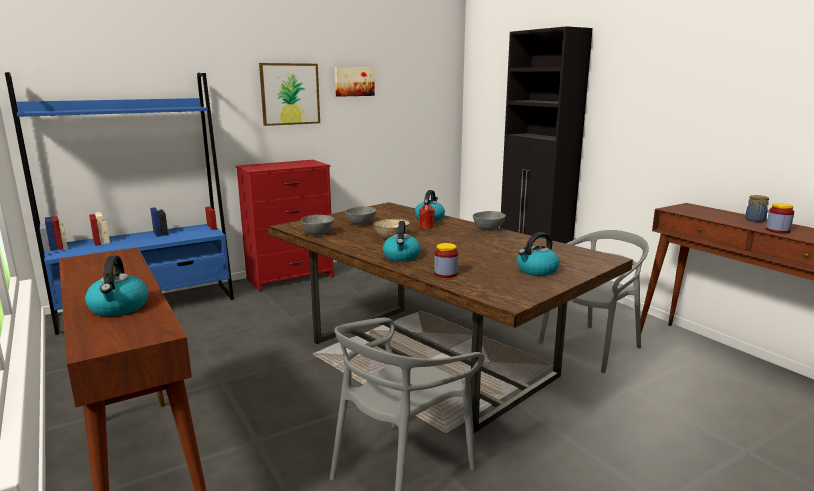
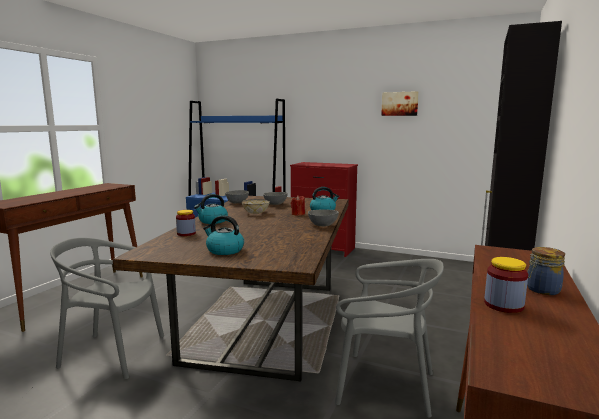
camera: 55 degrees right, 5 degrees down
kettle [85,255,148,316] -> none
picture [259,63,320,126] -> none

